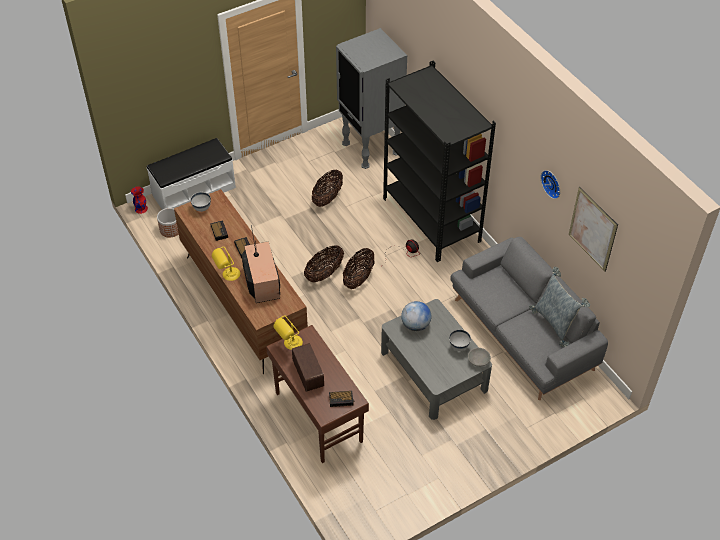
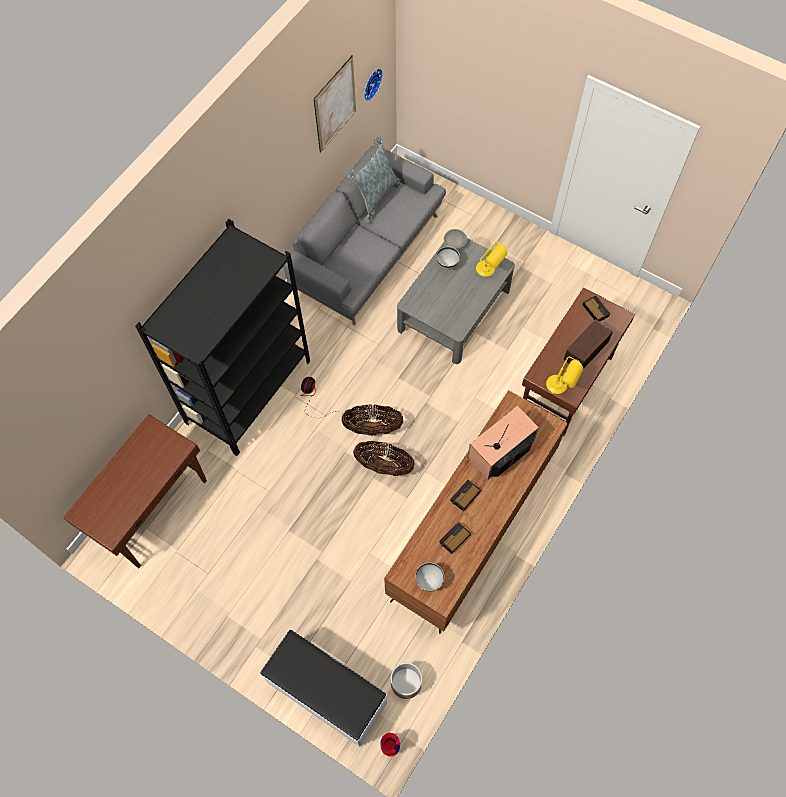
camera: 115 degrees left, 15 degrees up
yellow table lamp [212,247,240,281] -> yellow table lamp moved to [476,241,507,277]
basket [312,170,343,207] -> none
grey cabinet [336,28,407,169] -> brown console table [63,414,207,568]
globe [401,301,431,331] -> none
wall clock [541,170,560,199] -> wall clock moved to [364,68,383,101]

